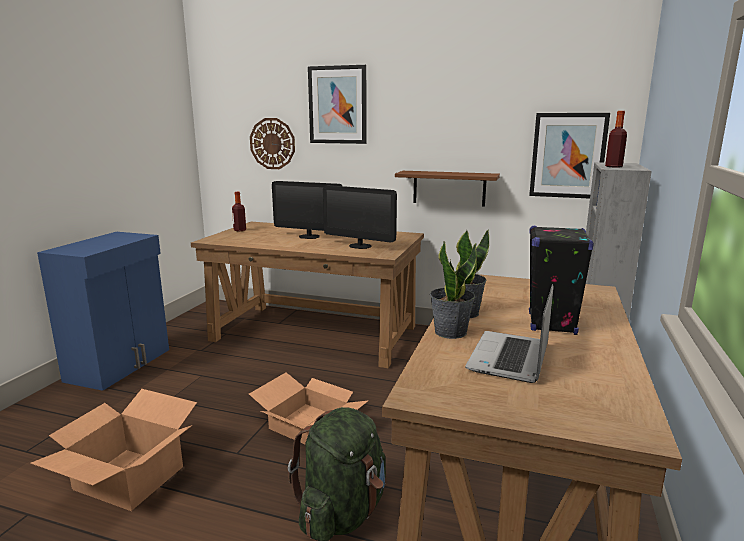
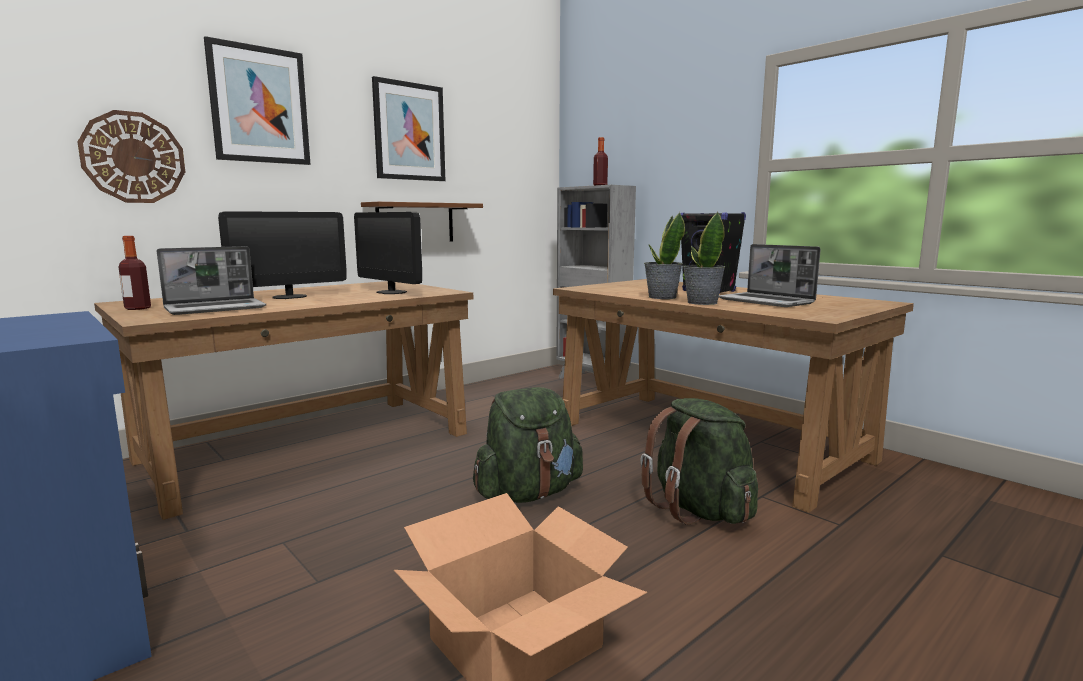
camera: 60 degrees left, 5 degrees down
cardboard box [249,372,369,444] -> green backpack [473,387,583,503]
monitor [323,185,397,249] -> monitor turned 75 degrees clockwise [354,212,422,294]
picture [529,113,610,199] -> picture moved to [372,76,445,181]
none -> laptop [157,246,266,315]

